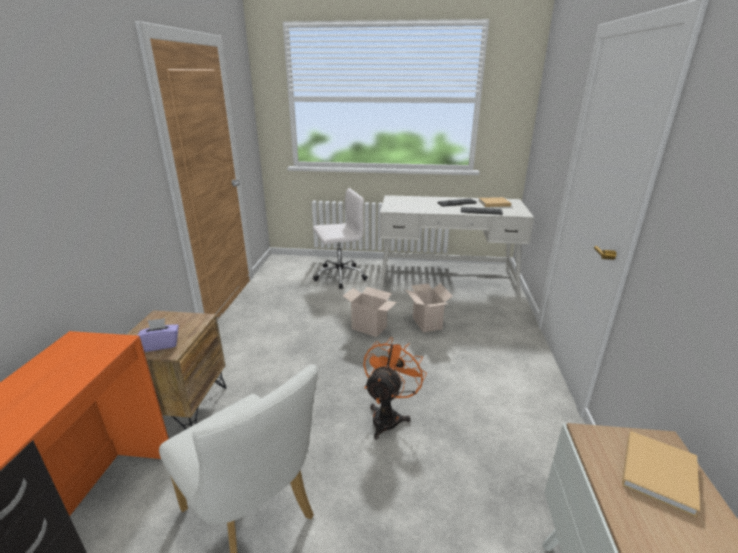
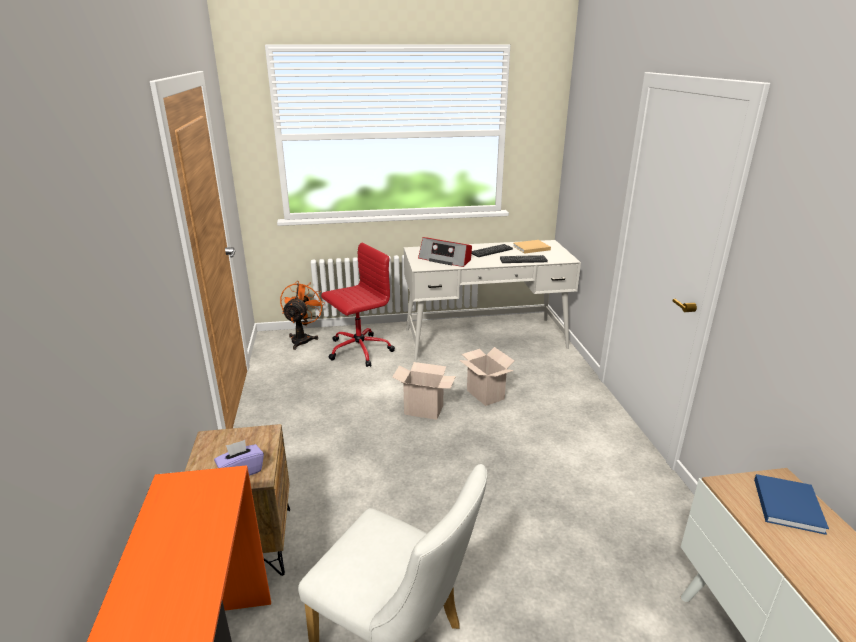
camera: 15 degrees left, 0 degrees up
white office chair [313,188,367,289] -> red office chair [321,243,395,367]
orange fan [363,337,427,440] -> orange fan moved to [280,281,325,350]
beige book [622,431,700,517] -> blue book [754,474,829,535]
none -> radio [418,237,472,267]

